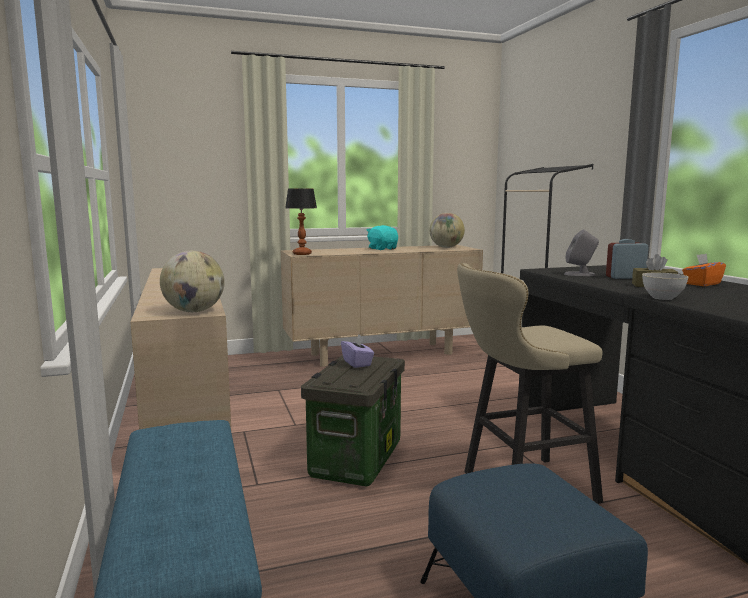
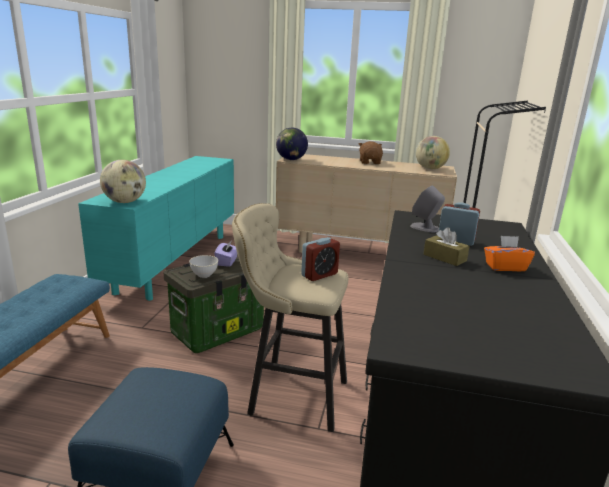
camera: 30 degrees right, 10 degrees up
beige cabinet [130,268,231,429] -> turquoise cabinet [78,156,234,301]
table lamp [285,189,317,255] -> globe [276,128,308,160]
turquoise plush toy [367,225,398,250] -> brown plush toy [359,141,383,164]
grey bowl [642,273,688,300] -> grey bowl moved to [189,255,218,278]
none -> alarm clock [301,237,340,281]

